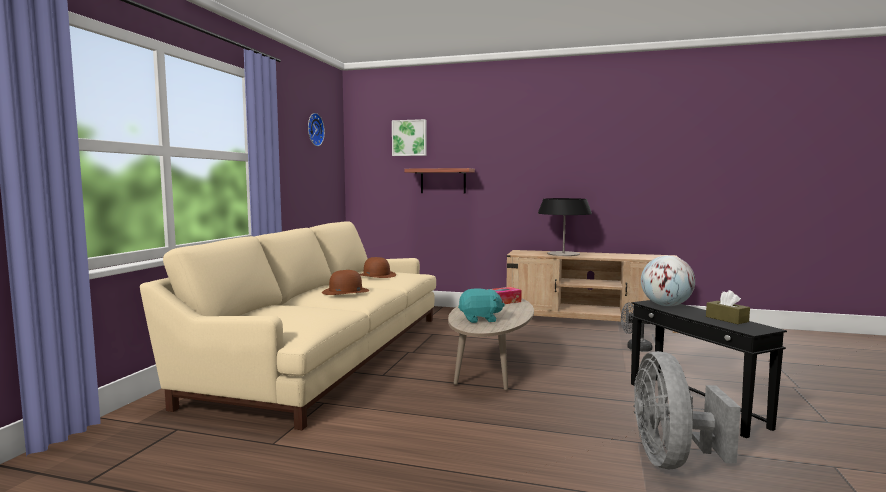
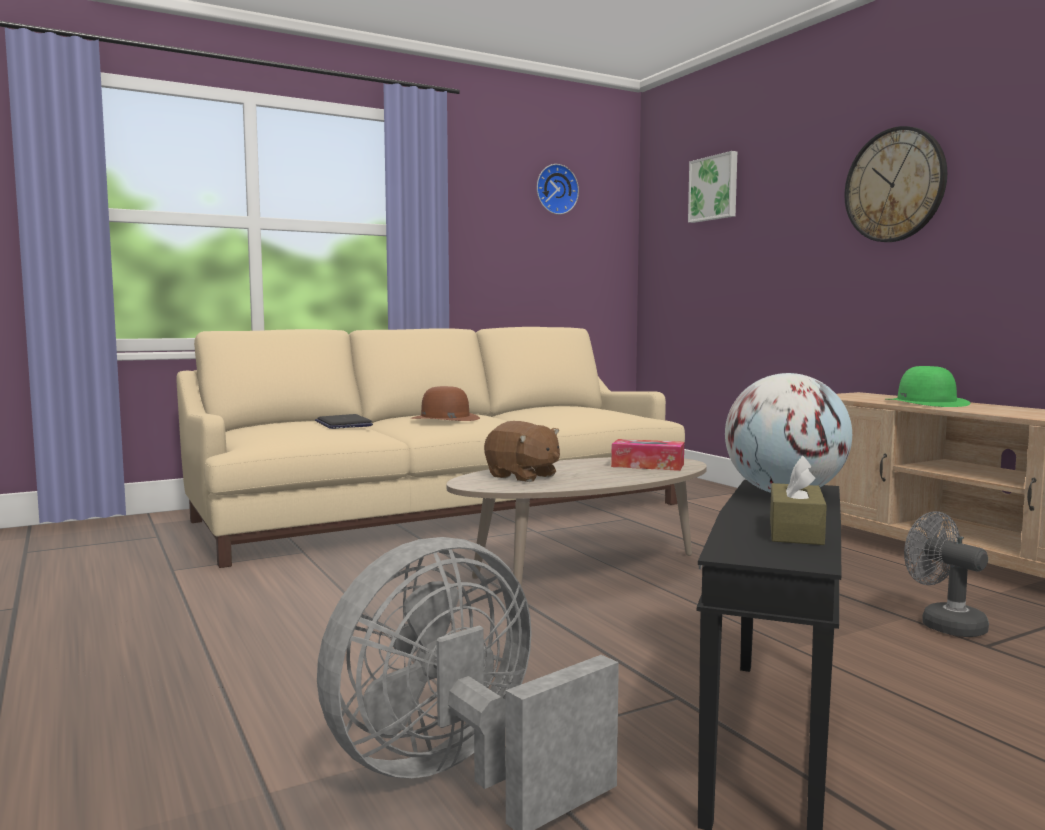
camera: 45 degrees right, 0 degrees up
brown hat [360,257,396,278] -> none
shelf [404,168,475,194] -> none
turquoise plush toy [458,288,505,323] -> brown plush toy [484,421,560,482]
table lamp [538,198,592,256] -> green hat [886,366,971,407]
none -> laptop [315,414,373,429]
none -> wall clock [844,126,947,242]

